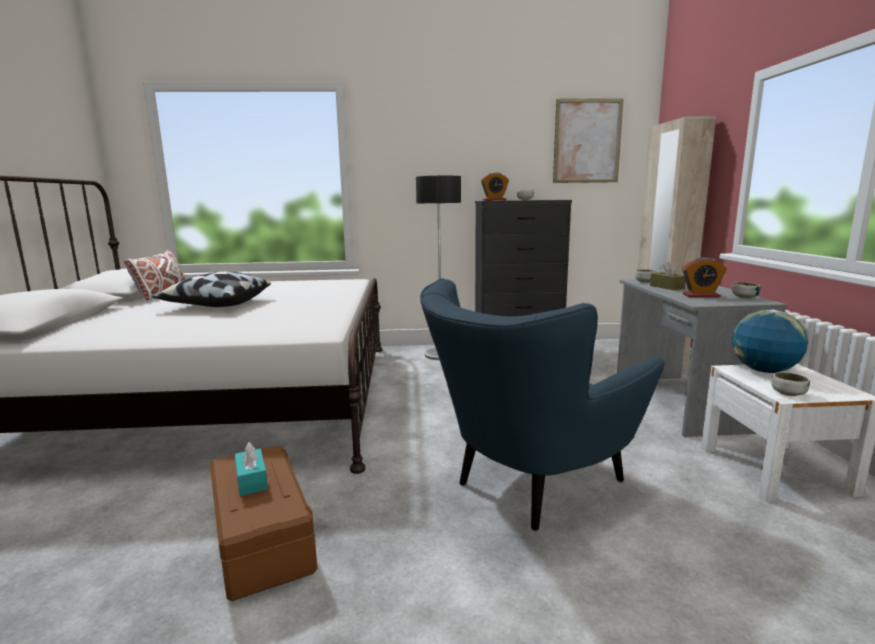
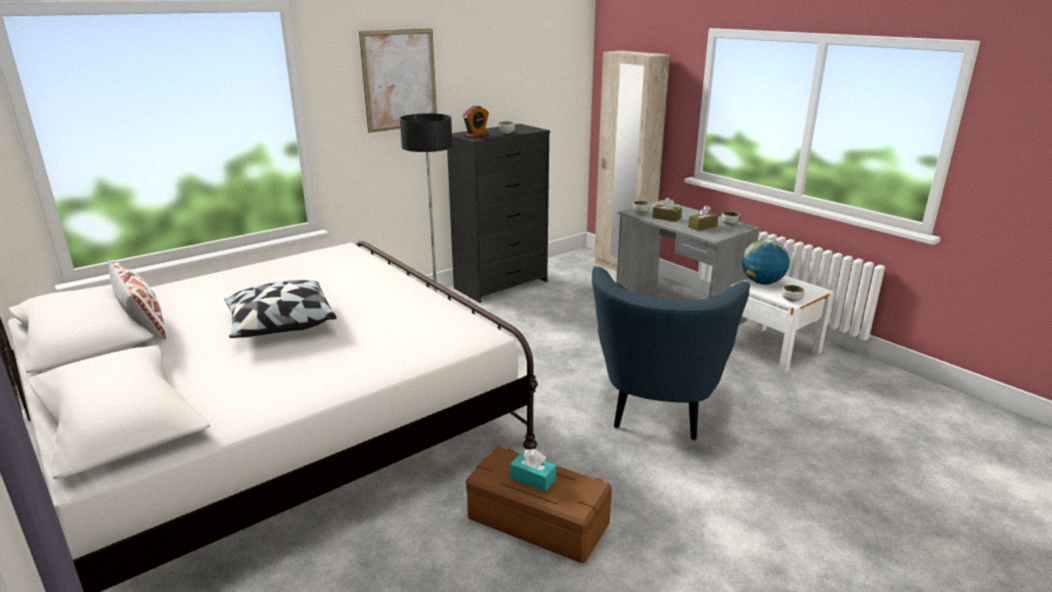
camera: 35 degrees left, 10 degrees up
picture [553,99,624,183] -> picture moved to [359,29,437,133]
alarm clock [682,257,727,297] -> brown tissue box [688,205,718,231]

